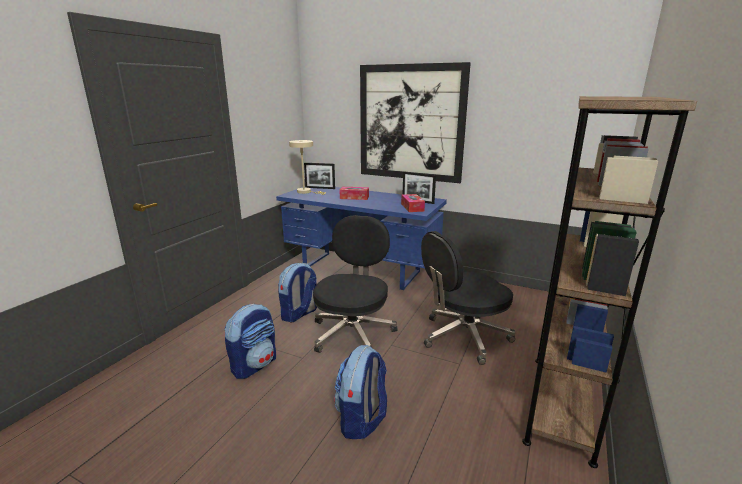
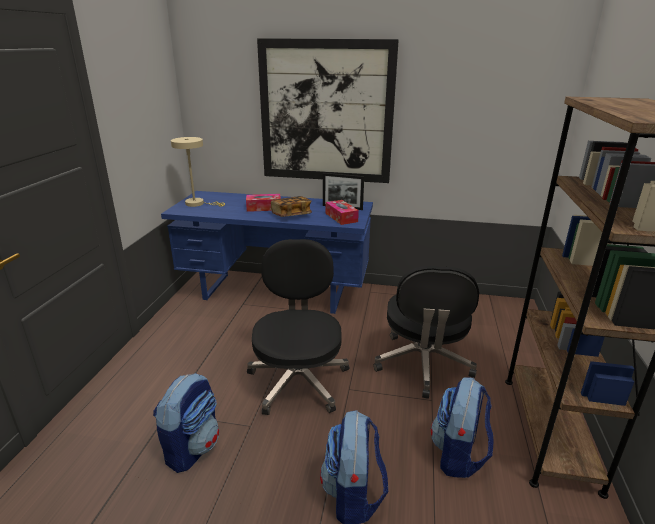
camera: 15 degrees left, 5 degrees up
backpack [278,263,317,322] -> backpack moved to [431,377,493,478]
picture frame [304,163,335,189] -> none
black office chair [421,231,516,365] -> black office chair turned 45 degrees counterclockwise [373,266,479,399]
none -> book [271,196,312,217]

